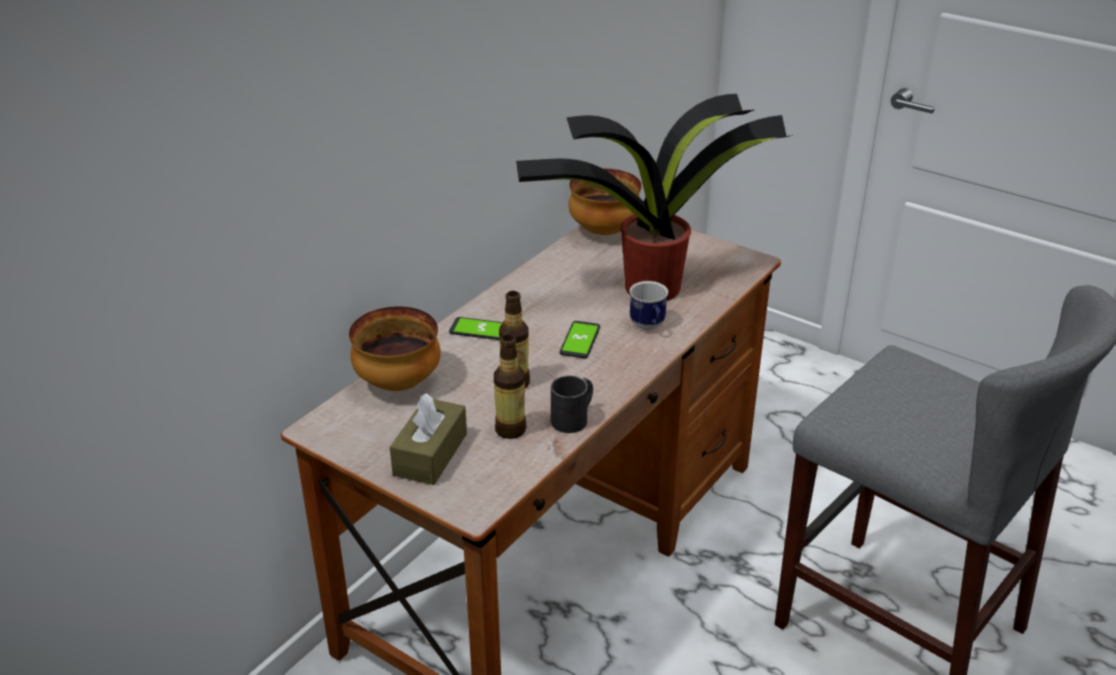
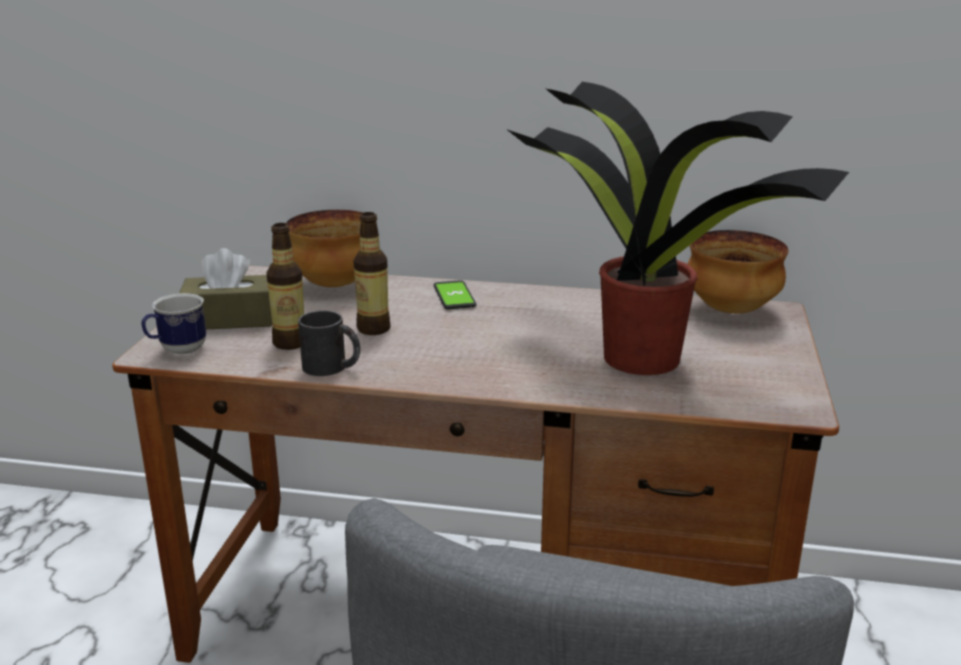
camera: 65 degrees right, 10 degrees down
phone [559,321,600,358] -> none
mug [630,281,668,330] -> mug moved to [141,293,206,355]

